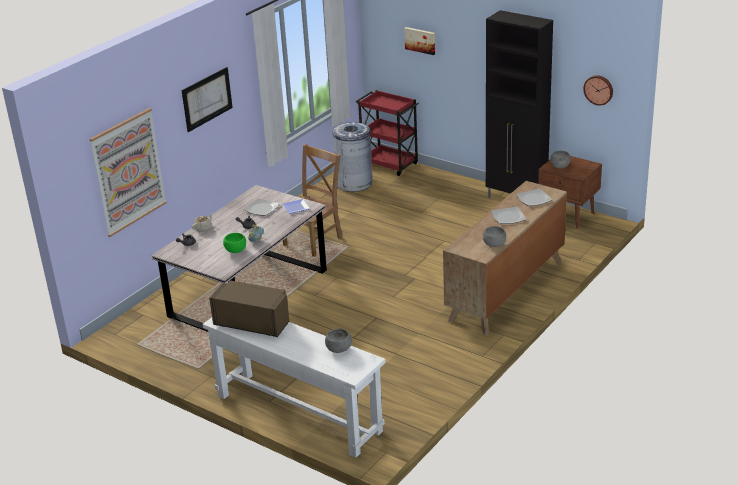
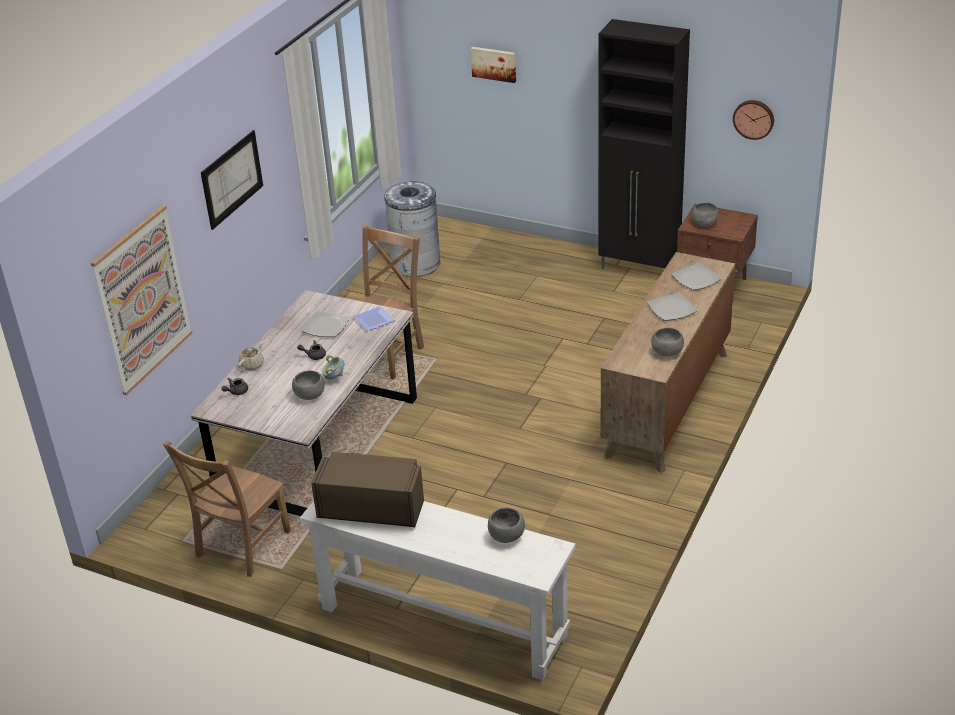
camera: 10 degrees left, 5 degrees up
green bowl [223,233,246,253] -> grey bowl [292,371,325,400]
red cart [356,90,419,176] -> none
none -> brown chair [163,441,291,577]

